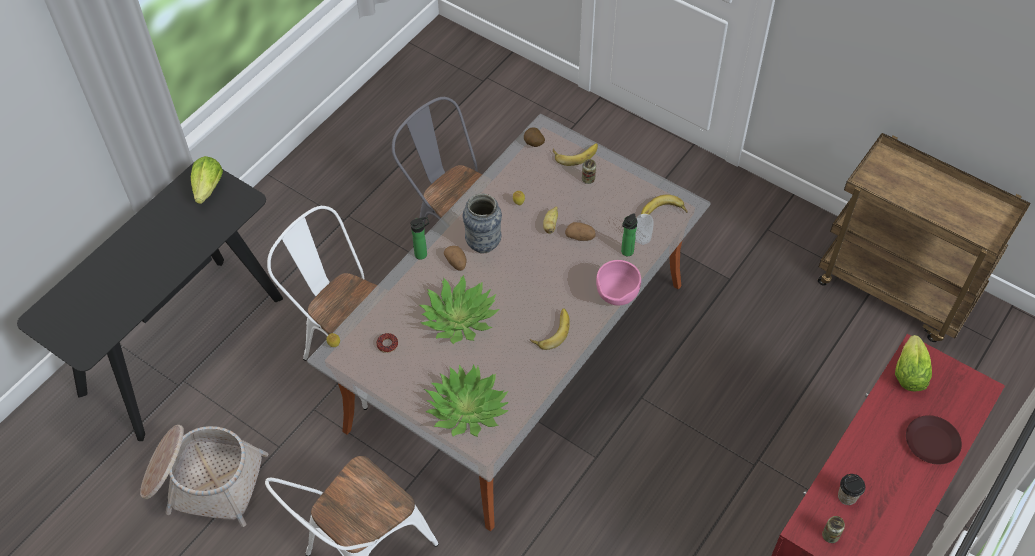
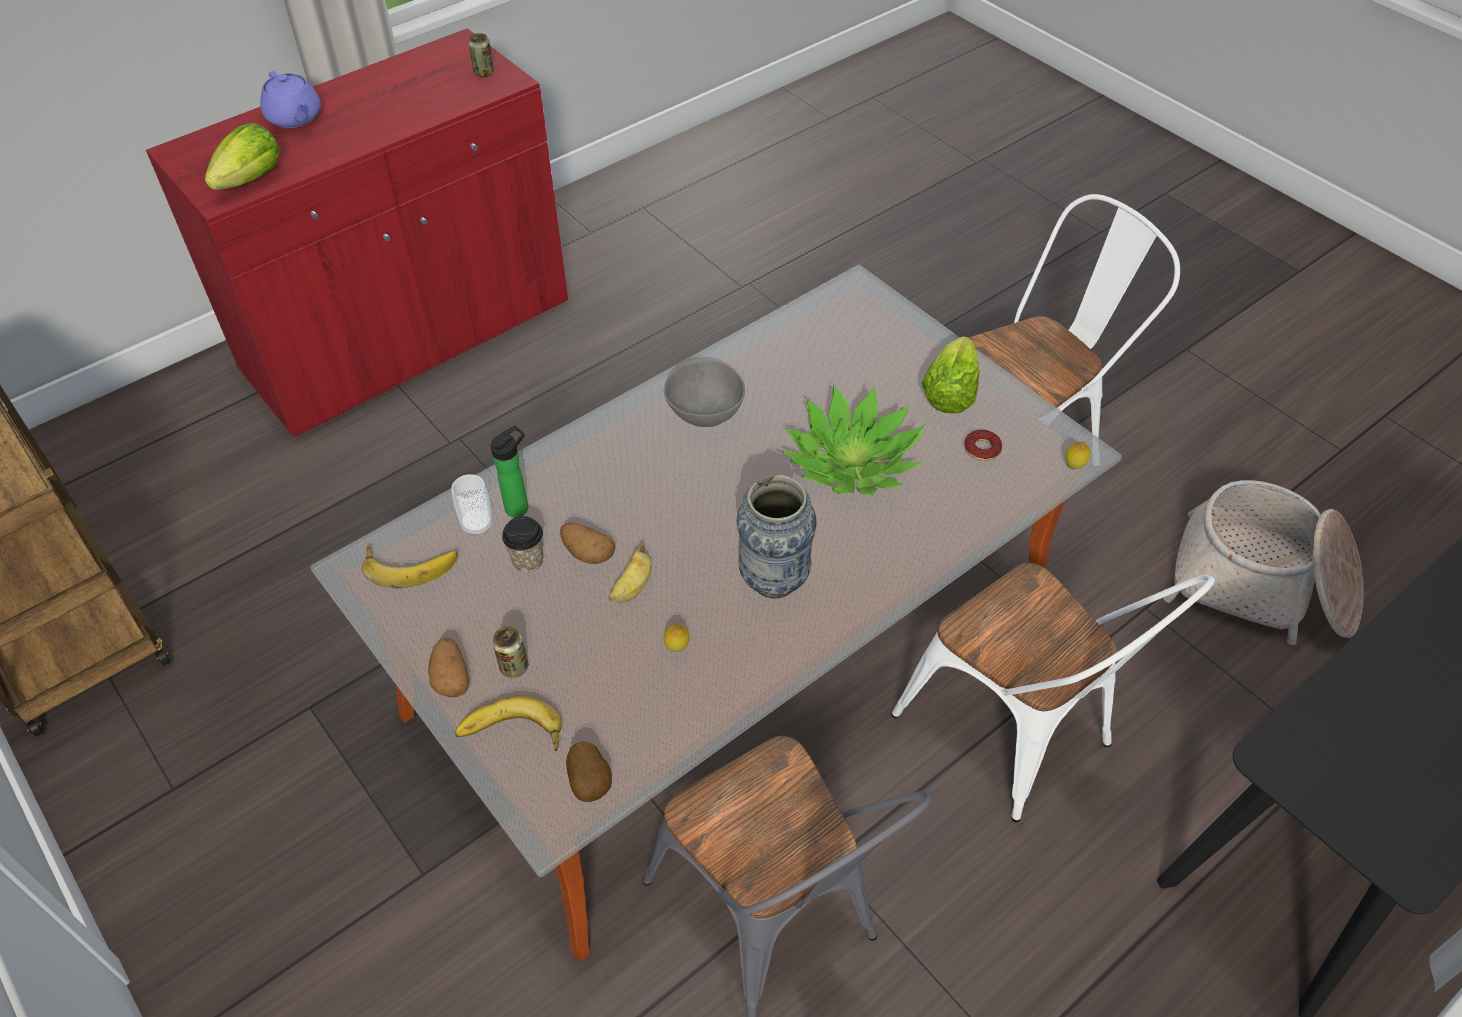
camera: 165 degrees left, 5 degrees down
lettuce [191,156,223,204] -> lettuce moved to [922,336,979,413]
bottle [410,217,429,260] -> none
potted plant [424,364,509,437] -> none
potato [444,246,466,271] -> potato moved to [428,637,469,697]
banana [530,308,570,350] -> grey bowl [664,360,745,427]
pink bowl [596,260,641,306] -> none
cup [838,474,865,505] -> cup moved to [502,516,543,572]
brown plate [906,415,962,465] -> purple teapot [260,71,321,128]

